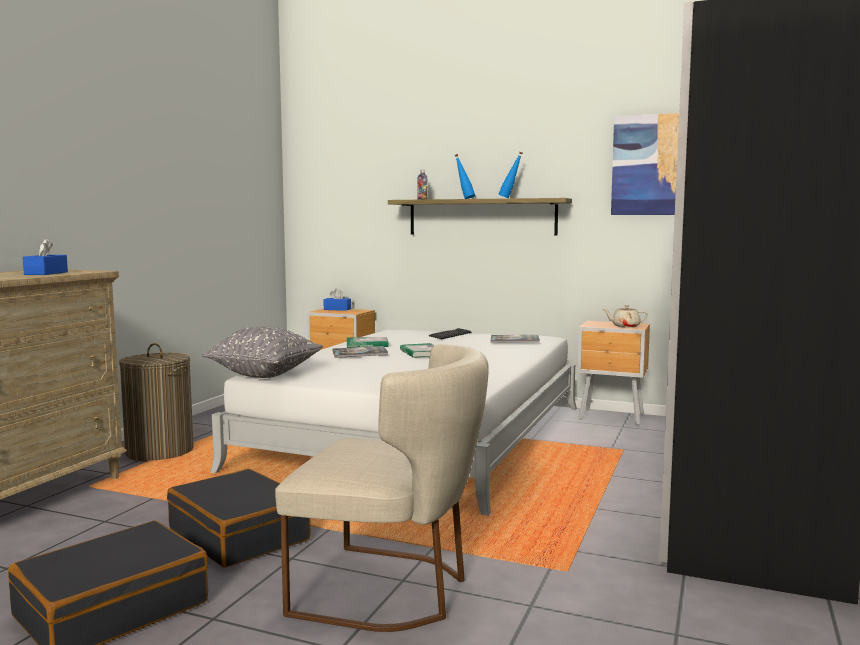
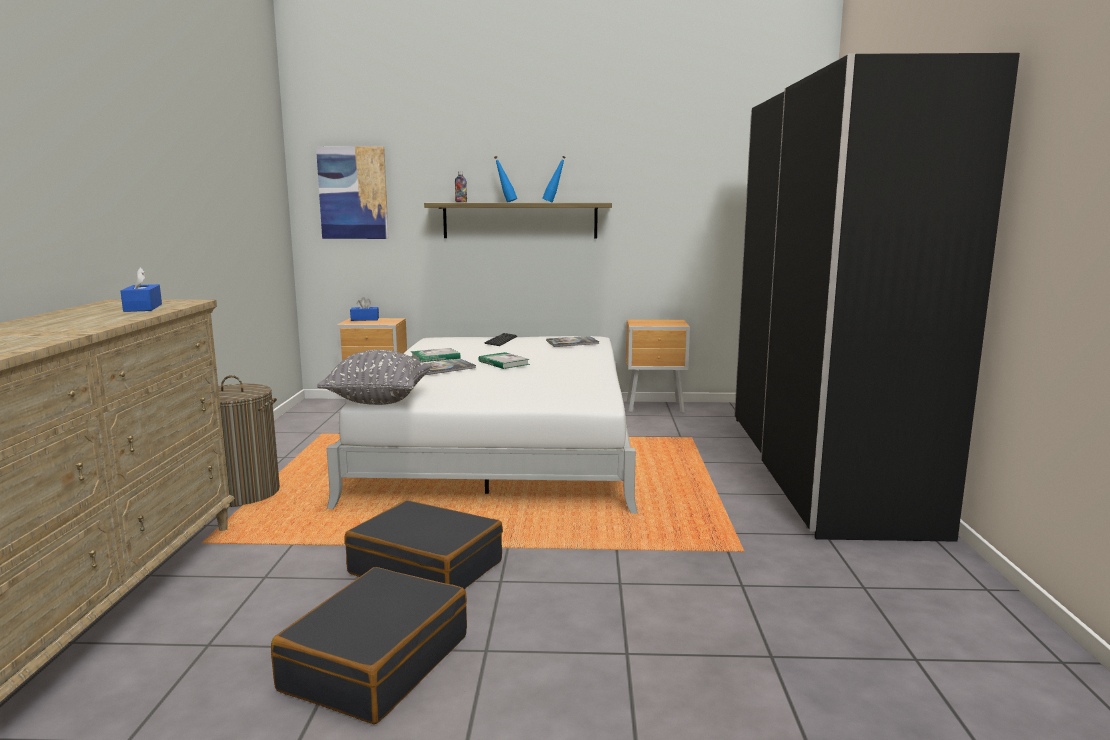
camera: 20 degrees left, 5 degrees up
beige chair [275,344,489,632] -> none
beige teapot [603,305,648,328] -> none
picture [611,113,679,215] -> picture moved to [316,146,389,239]

